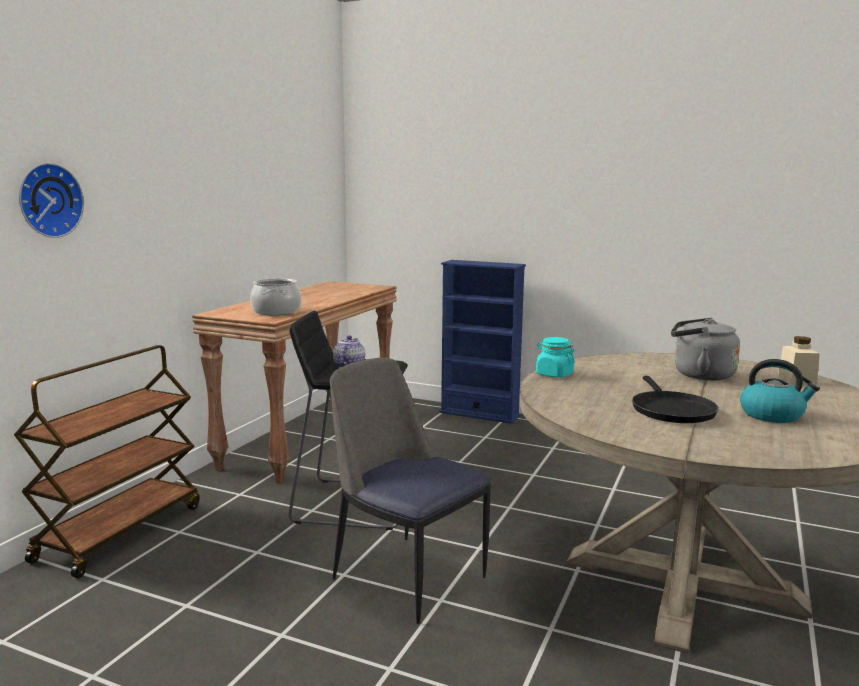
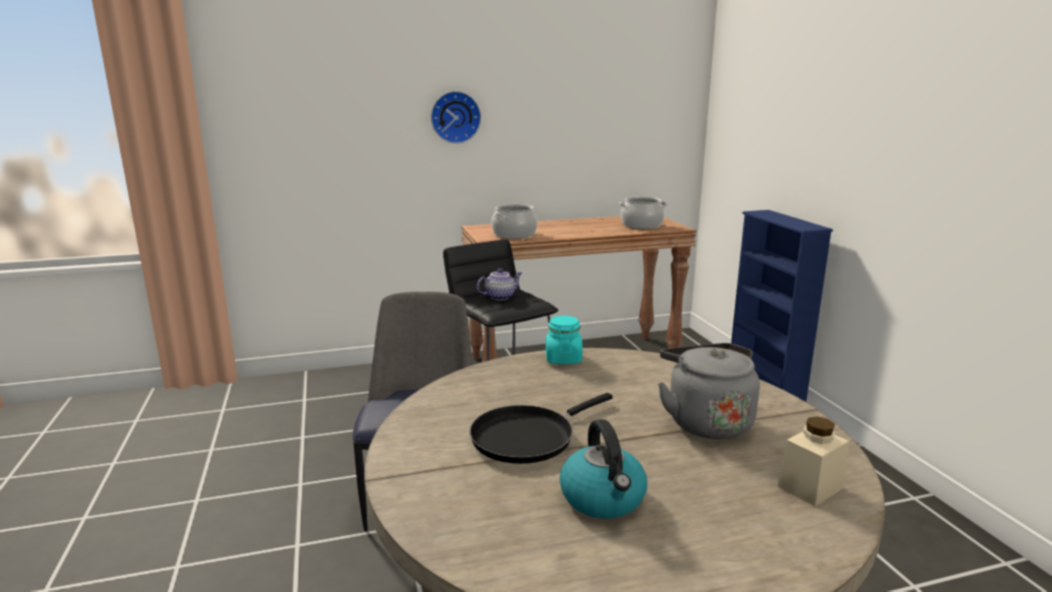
camera: 50 degrees right, 5 degrees up
brown cart [14,345,200,578] -> none
wall clock [19,163,84,238] -> wall clock moved to [431,91,481,144]
none -> cooking pot [619,196,667,229]

